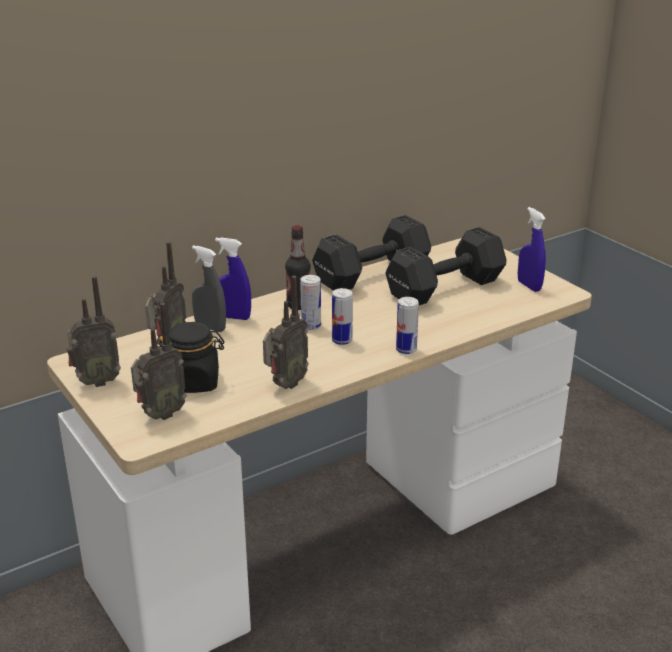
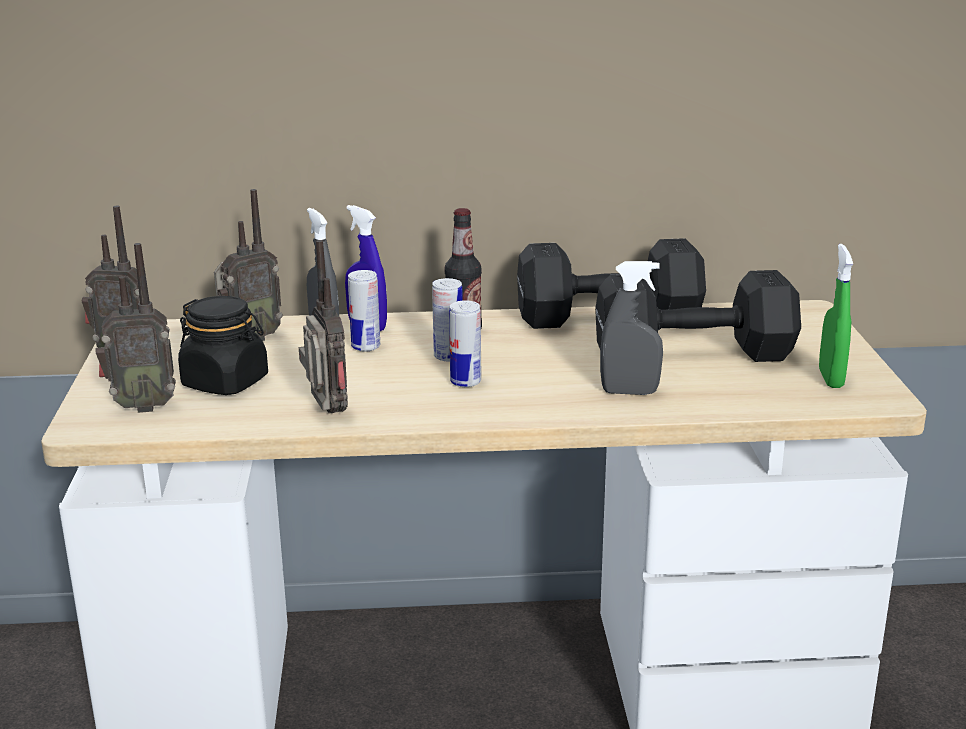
camera: 30 degrees right, 5 degrees down
radio [263,276,309,389] -> radio turned 90 degrees counterclockwise [299,240,348,414]
can [396,297,419,354] -> can moved to [348,270,380,352]
blue spray bottle [518,207,546,292] -> green spray bottle [819,244,853,388]
none -> grey spray bottle [600,261,663,395]

